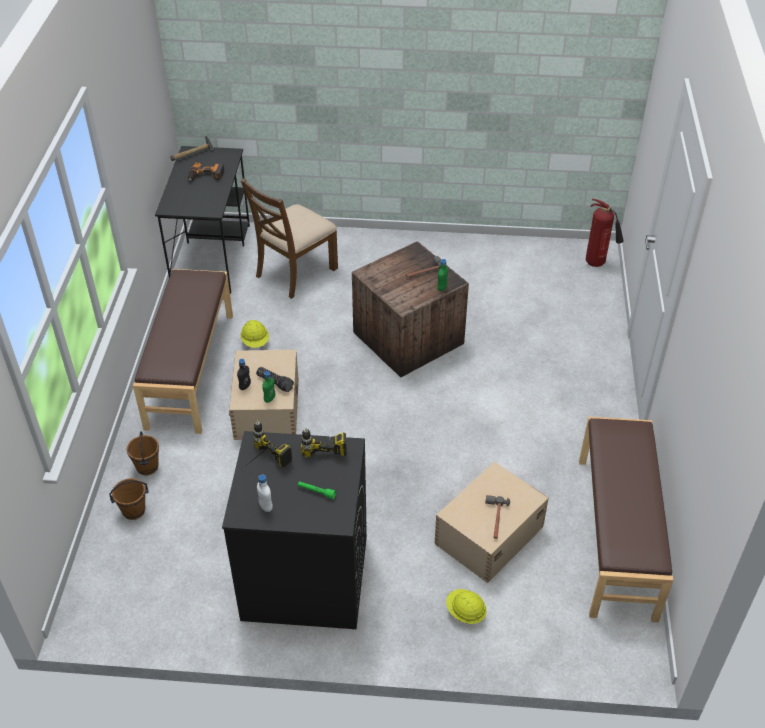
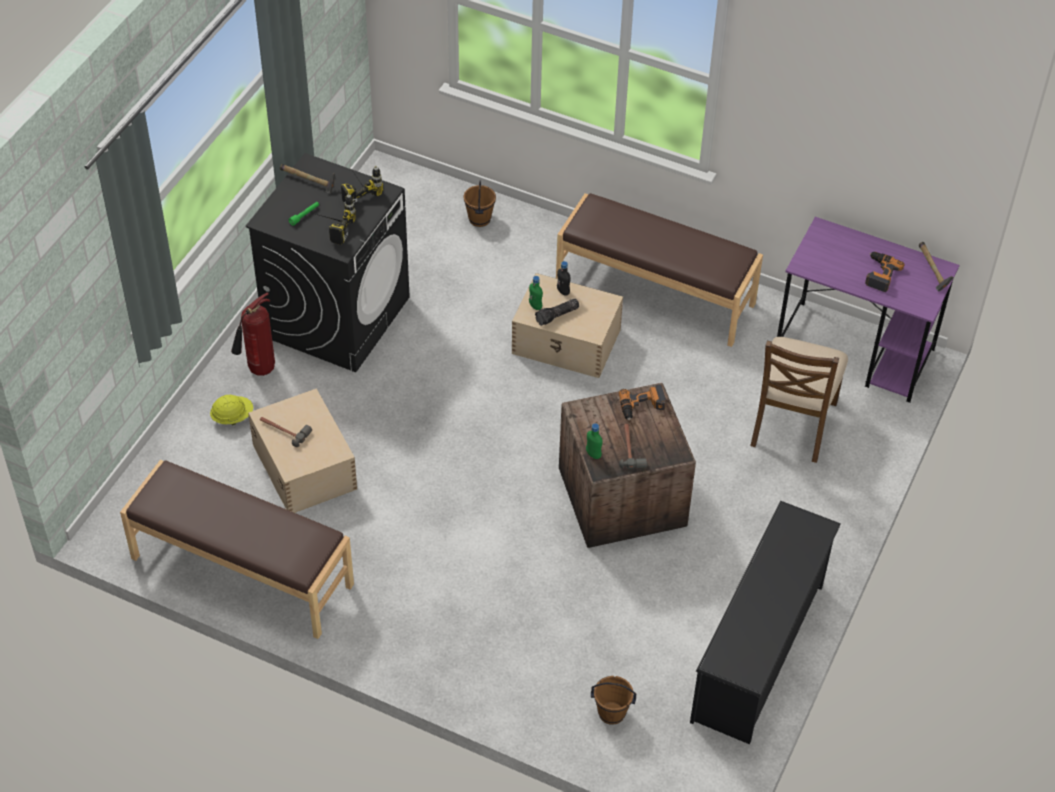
camera: 110 degrees right, 5 degrees up
brown bucket [126,432,159,476] -> brown bucket moved to [591,676,636,725]
black desk [155,146,250,294] -> purple desk [777,217,959,403]
yellow hard hat [240,320,269,348] -> none
brown chair [241,178,338,299] -> brown chair turned 135 degrees counterclockwise [750,337,848,463]
white bottle [257,475,273,512] -> hammer [280,164,335,193]
fire extinguisher [586,199,624,267] -> fire extinguisher moved to [231,293,275,376]
none -> power drill [619,385,666,421]
none -> black shoe rack [690,501,841,744]

